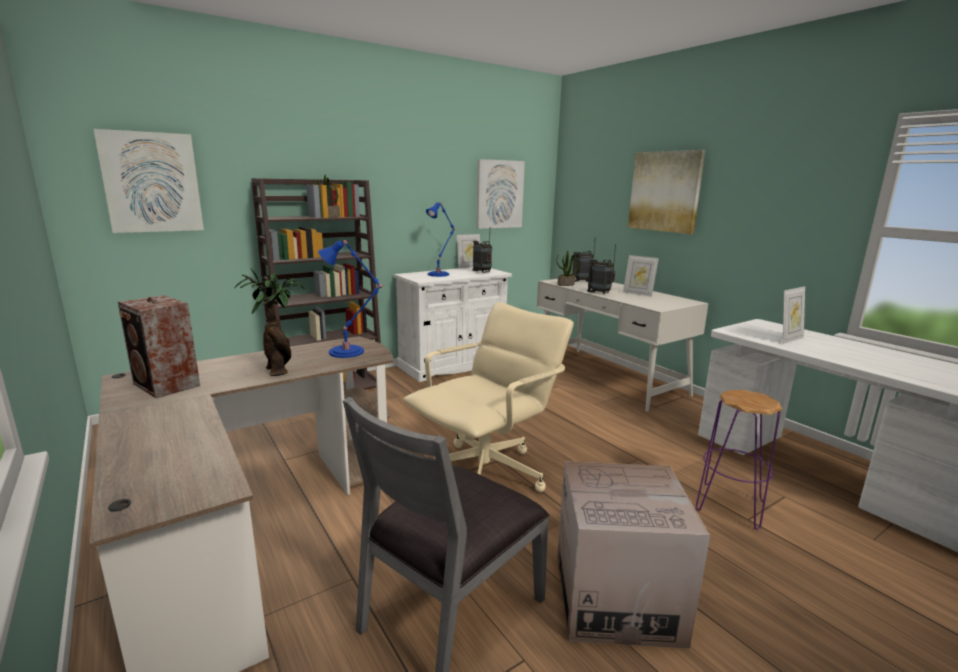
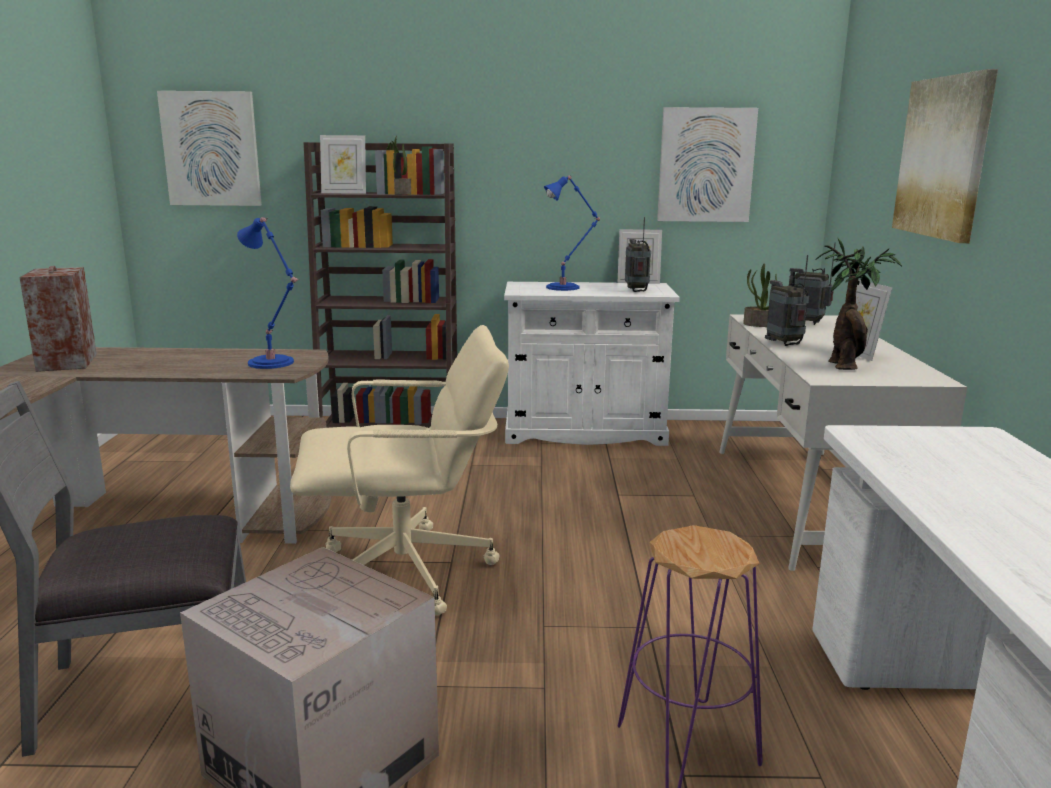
camera: 35 degrees right, 0 degrees up
potted plant [234,268,305,376] -> potted plant moved to [815,238,902,370]
picture frame [783,286,805,344] -> picture frame moved to [320,135,366,194]

